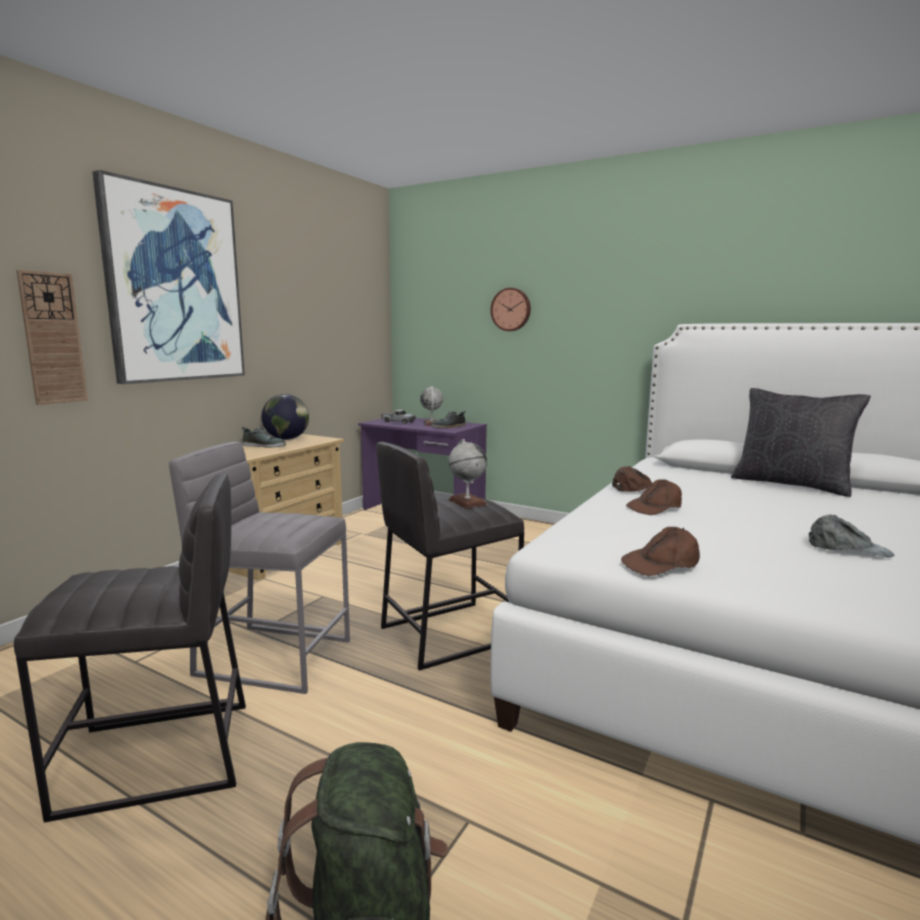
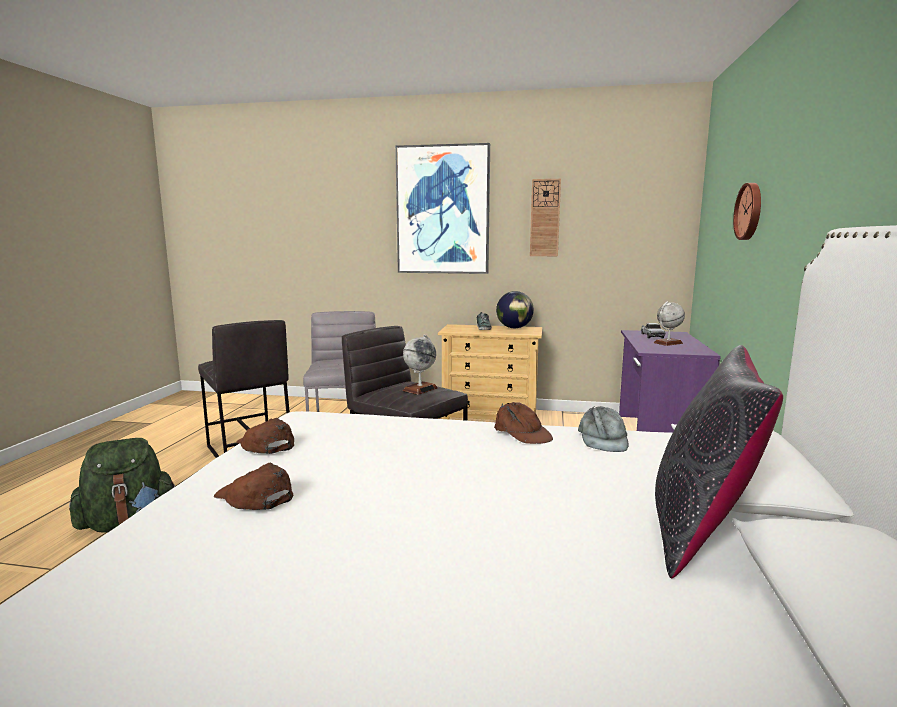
camera: 70 degrees right, 0 degrees up
wall clock [16,270,88,405] -> wall clock moved to [530,179,561,256]
shoe [431,411,466,428] -> none
brown cap [626,479,682,515] -> brown cap moved to [214,463,293,510]
grey cap [809,514,894,557] -> grey cap moved to [578,406,629,452]

